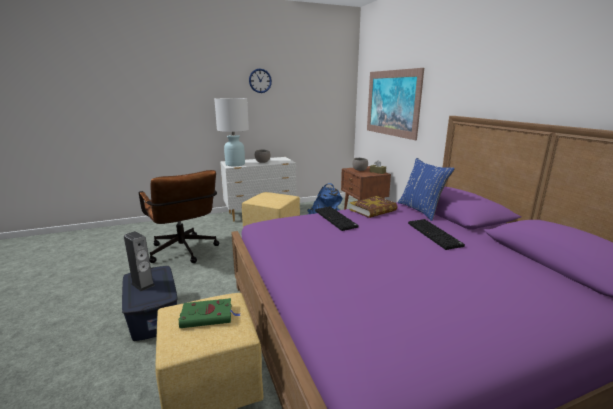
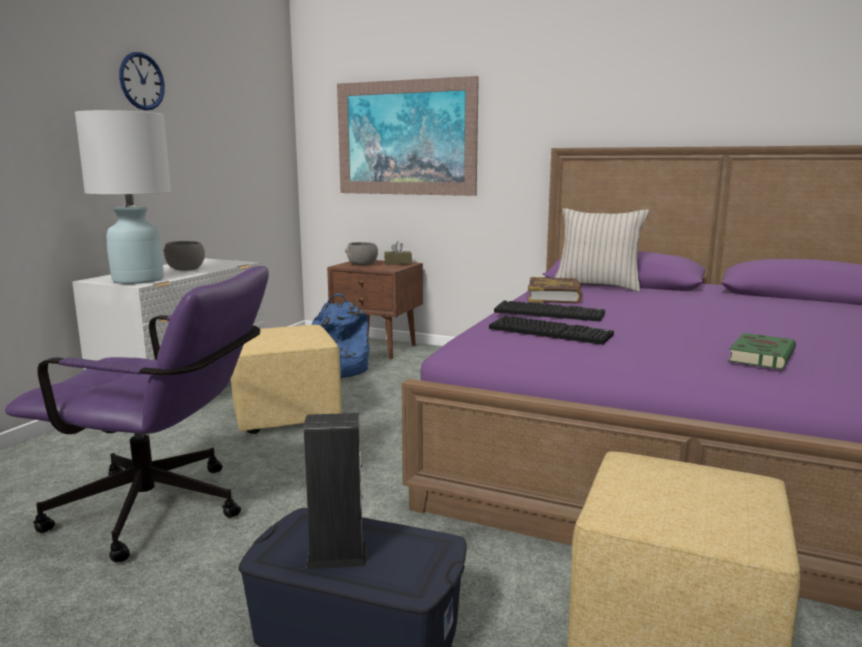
camera: 45 degrees left, 5 degrees down
brown office chair [139,170,219,263] -> purple office chair [5,266,269,563]
green book [179,298,241,328] -> green book moved to [728,333,796,369]
blue pillow [398,158,455,221] -> beige pillow [554,208,649,292]
keyboard [408,219,465,250] -> keyboard moved to [489,316,614,345]

